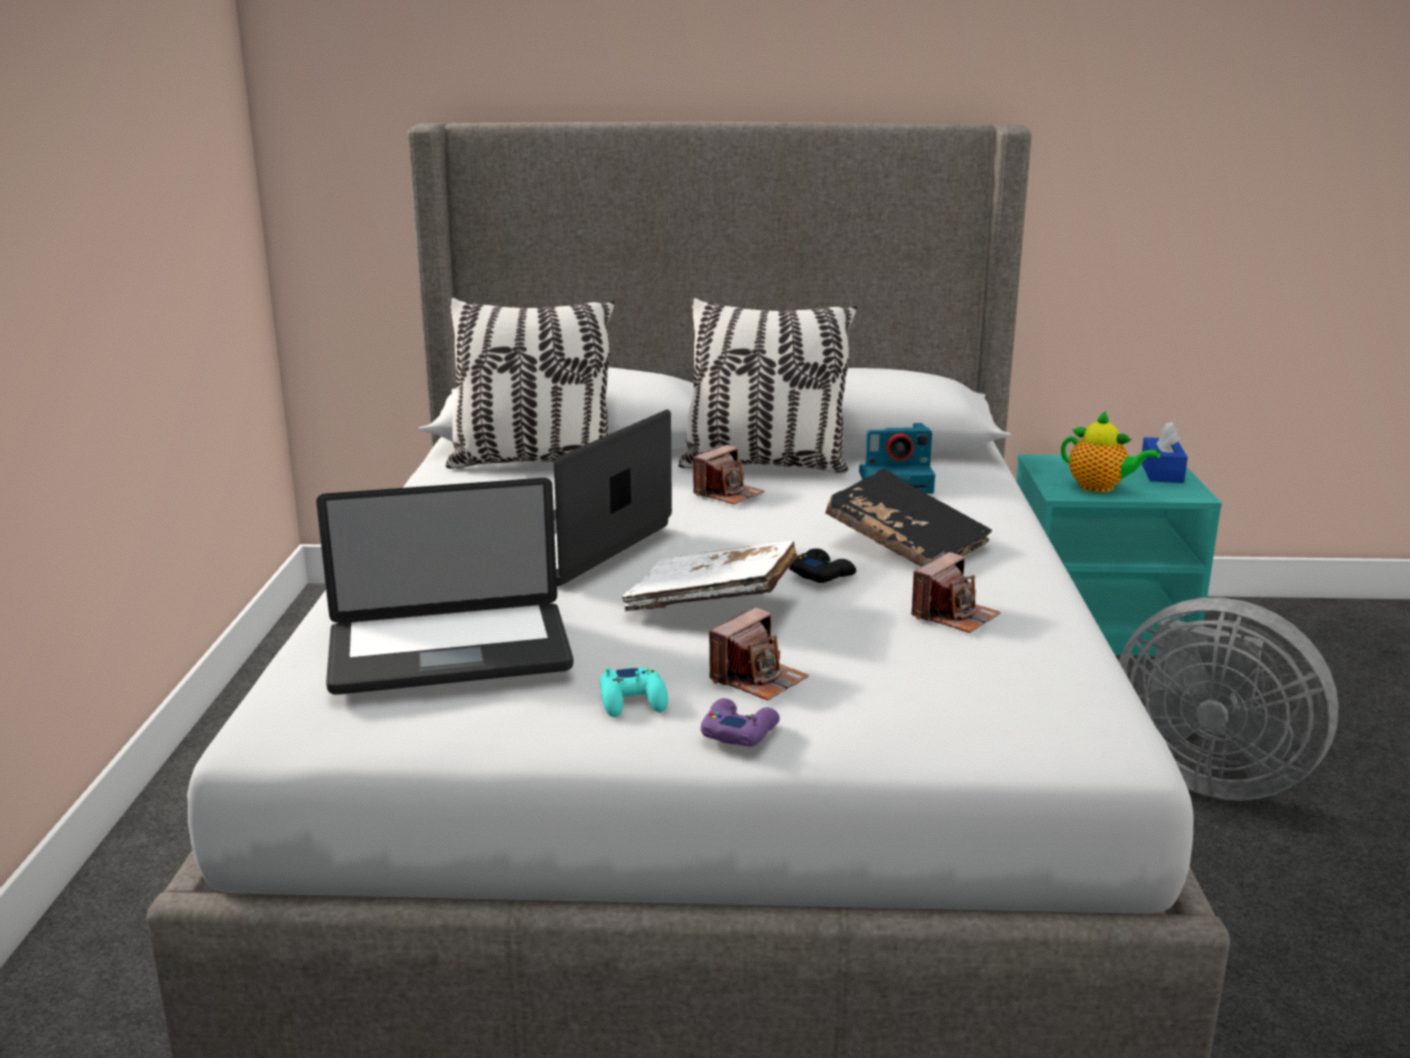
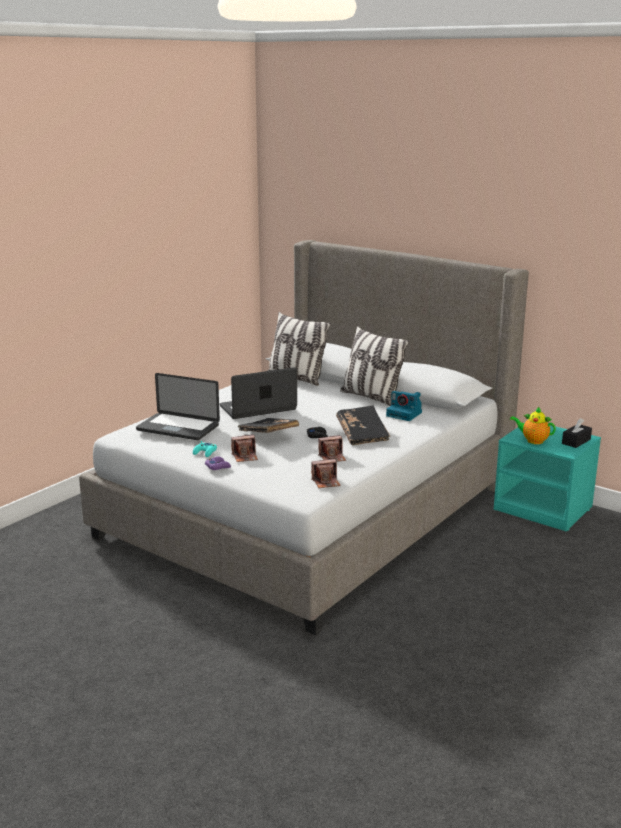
camera: 35 degrees right, 0 degrees up
white book [622,540,798,611] -> black book [238,418,299,433]
camera [693,445,765,504] -> camera moved to [311,458,341,488]
teapot [1061,411,1160,493] -> teapot turned 135 degrees clockwise [510,407,556,444]
grey fan [1119,597,1339,801] -> none
blue tissue box [1141,422,1188,483] -> black tissue box [562,418,592,448]

